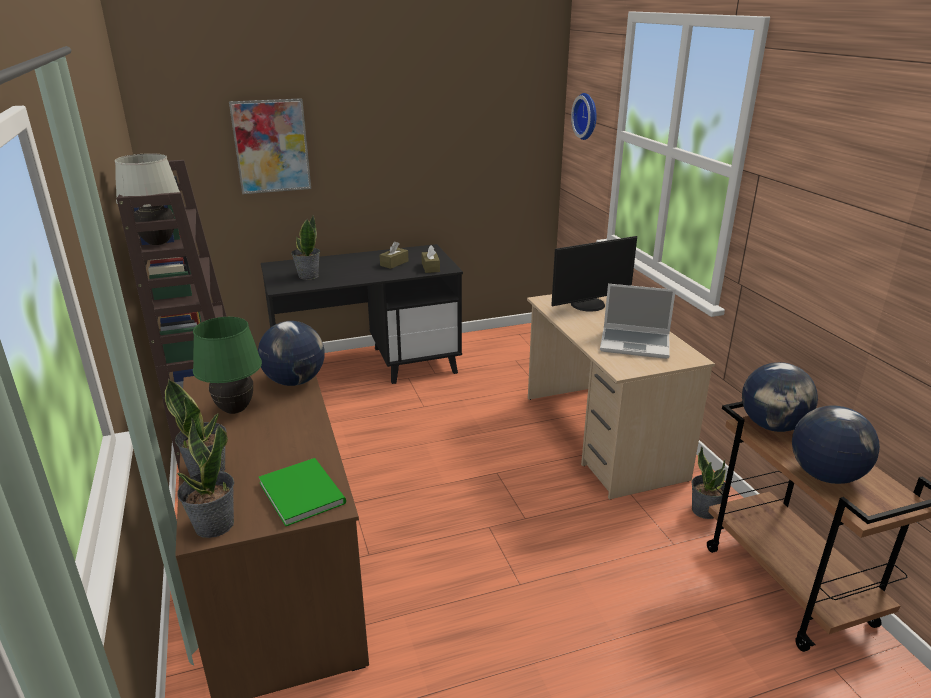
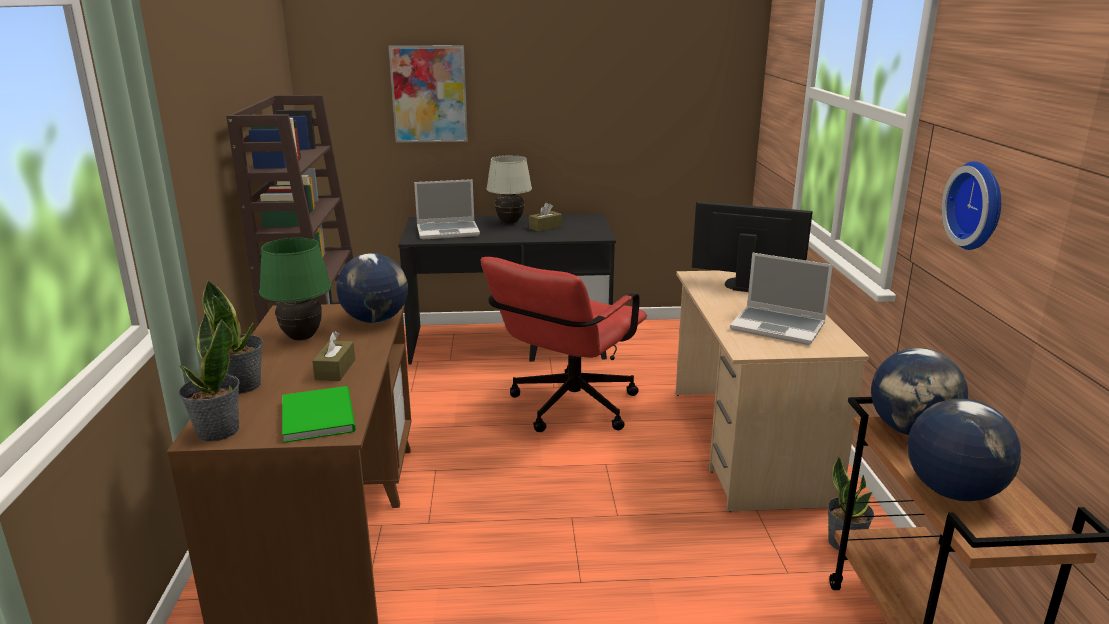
camera: 15 degrees right, 5 degrees down
white table lamp [115,153,180,245] -> white table lamp moved to [486,155,532,224]
potted plant [291,216,320,280] -> laptop [414,179,480,240]
brown tissue box [422,245,440,273] -> brown tissue box moved to [312,331,355,381]
monitor [551,236,637,311] -> monitor turned 150 degrees counterclockwise [692,201,813,292]
wall clock [571,93,597,140] -> wall clock moved to [942,161,1001,250]
none -> red office chair [480,257,647,432]

